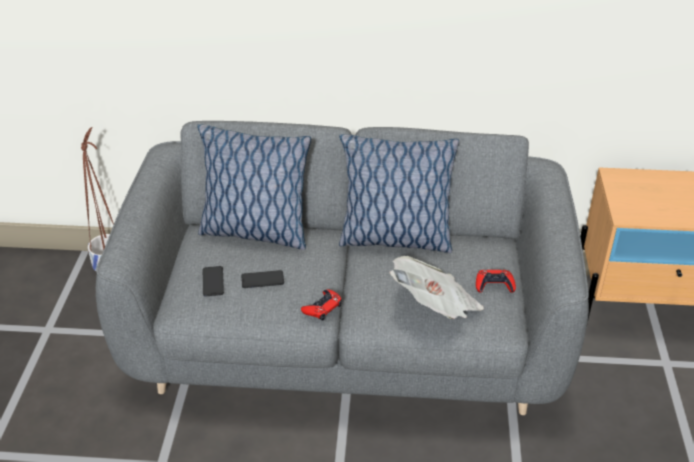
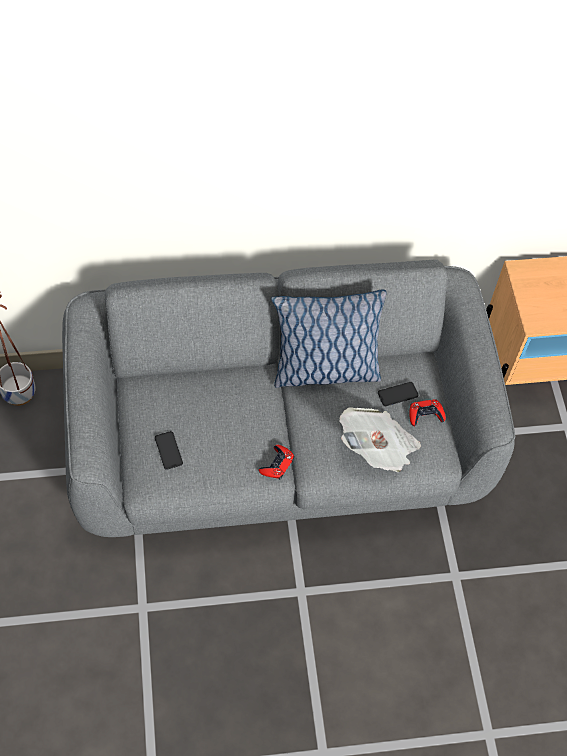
camera: 15 degrees left, 20 degrees up
pillow [197,124,311,250] -> none
phone [241,270,284,288] -> phone moved to [378,382,419,406]

